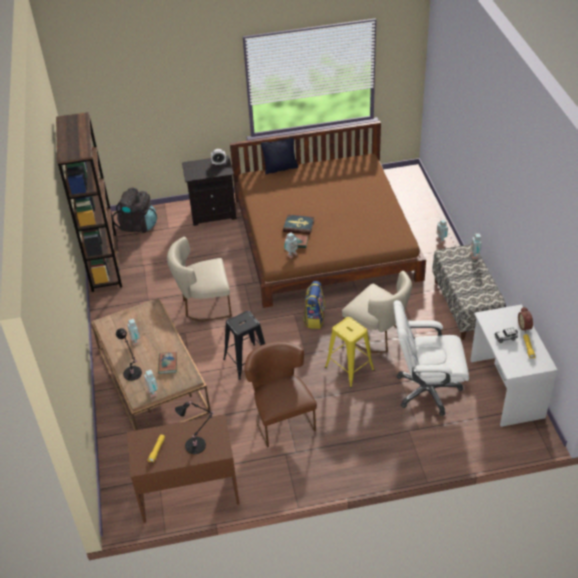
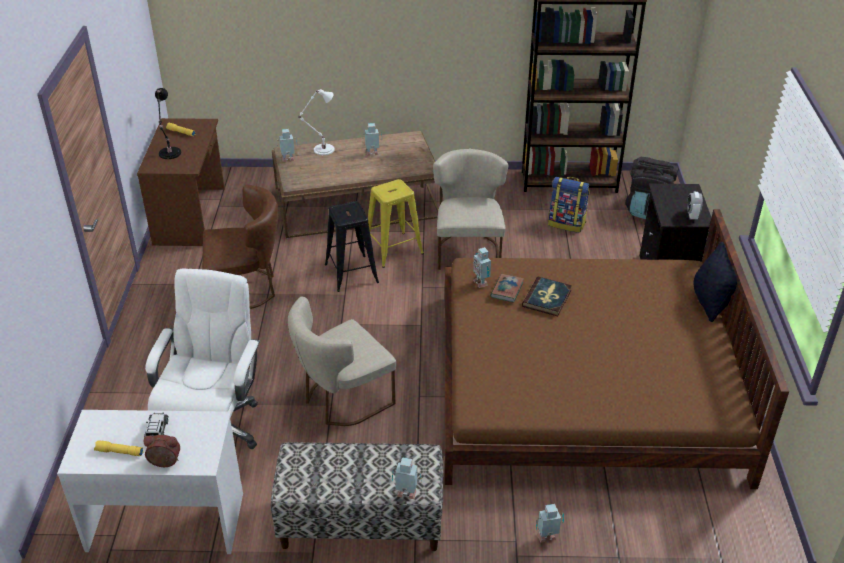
camera: 100 degrees right, 5 degrees down
black table lamp [116,328,142,381] -> white table lamp [298,89,334,155]
book [158,352,177,374] -> none
backpack [303,281,326,329] -> backpack moved to [548,177,590,232]
yellow stool [325,317,374,388] -> yellow stool moved to [364,179,424,268]

